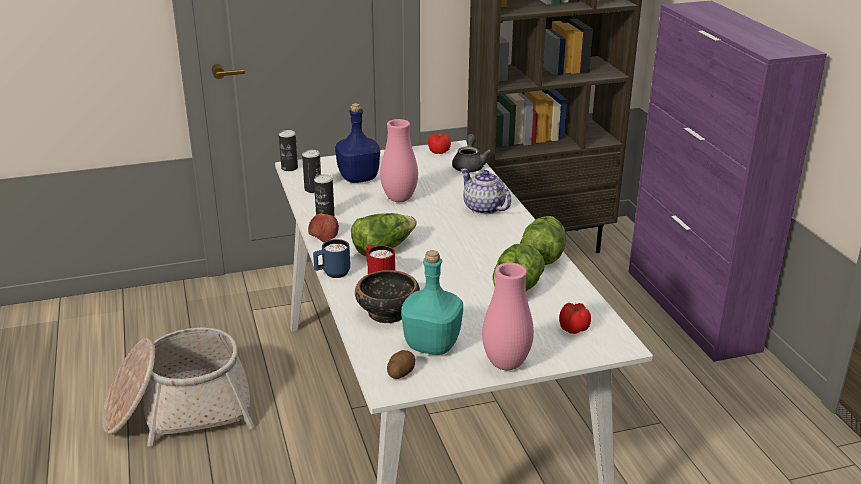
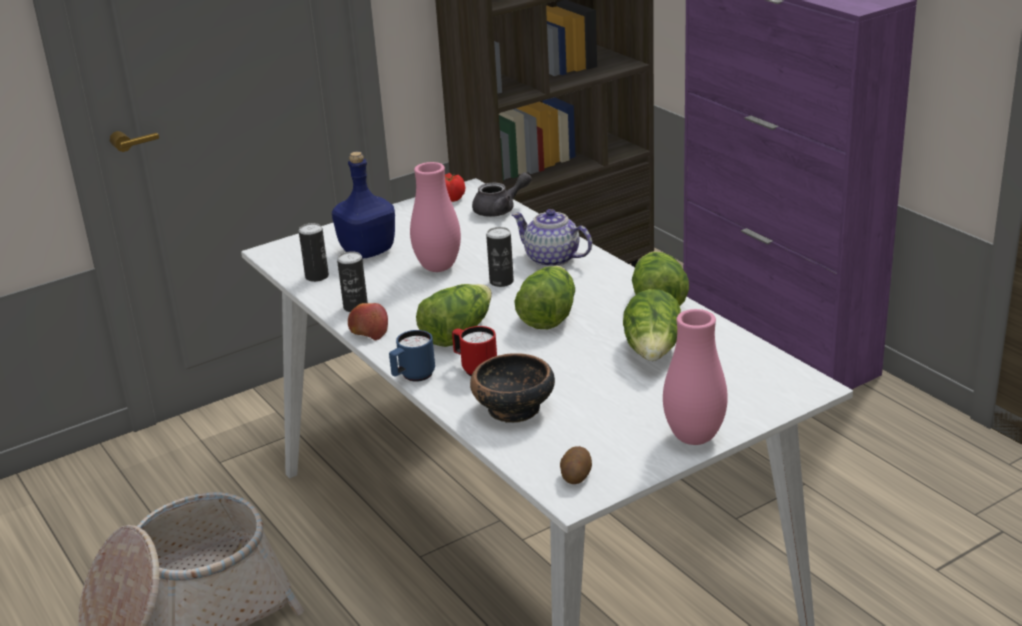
camera: 15 degrees left, 0 degrees up
can [279,130,298,171] -> can moved to [486,227,514,287]
turquoise bottle [401,250,463,355] -> none
grey teapot [452,134,492,172] -> grey teapot turned 75 degrees clockwise [472,172,532,217]
tomato [559,303,591,334] -> none
none -> lettuce [514,266,575,329]

